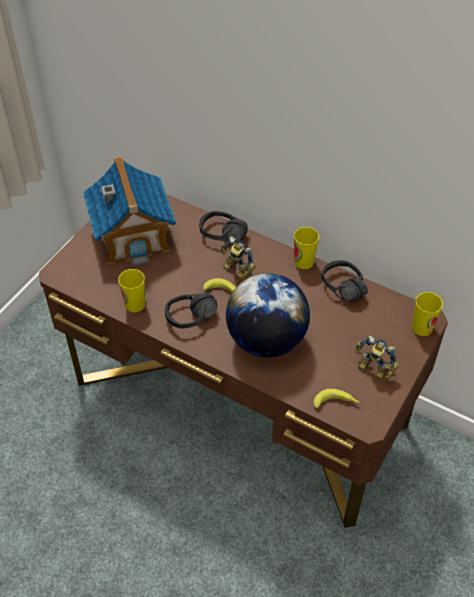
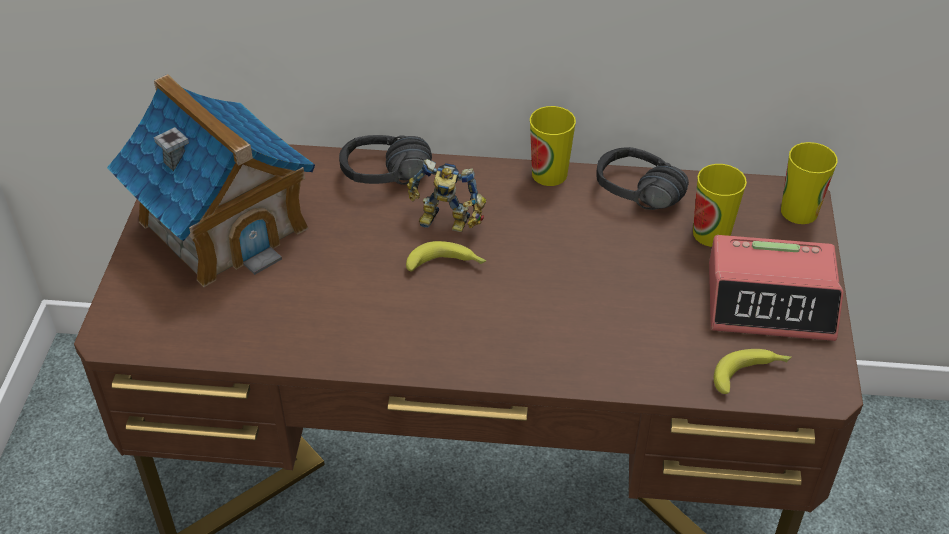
camera: 25 degrees left, 5 degrees down
cup [118,269,145,313] -> cup moved to [693,164,747,247]
black headphones [165,292,217,329] -> none
globe [226,273,310,357] -> none
toy robot [355,335,399,379] -> alarm clock [709,235,844,341]

